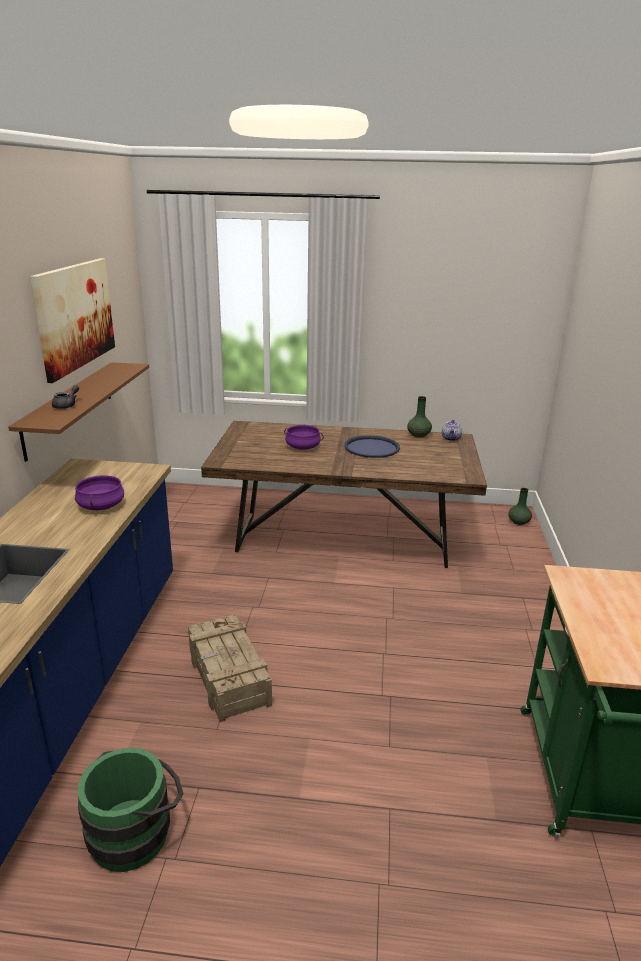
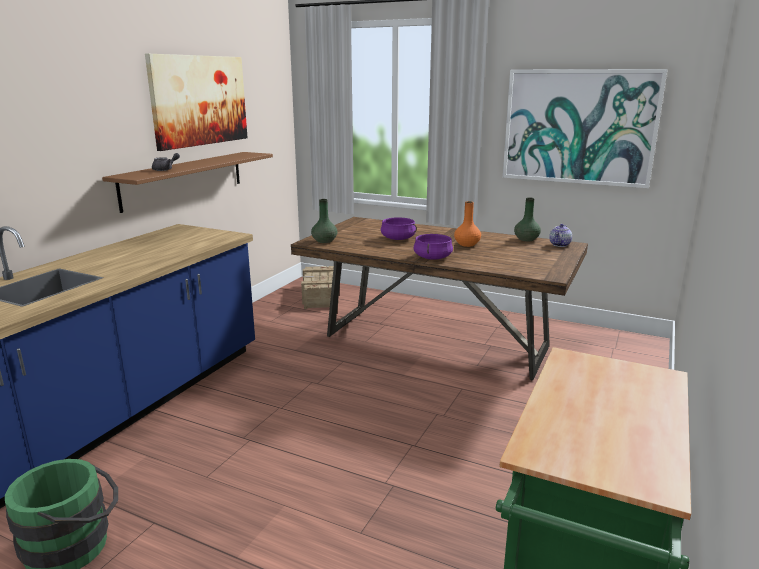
camera: 20 degrees right, 5 degrees down
purple cooking pot [75,475,124,510] -> purple cooking pot moved to [414,234,453,260]
crate [188,615,272,722] -> crate moved to [301,266,338,309]
blue tray [344,435,400,458] -> orange vase [454,201,481,247]
green vase [508,488,532,525] -> green vase moved to [311,199,338,243]
none -> picture [503,69,668,188]

